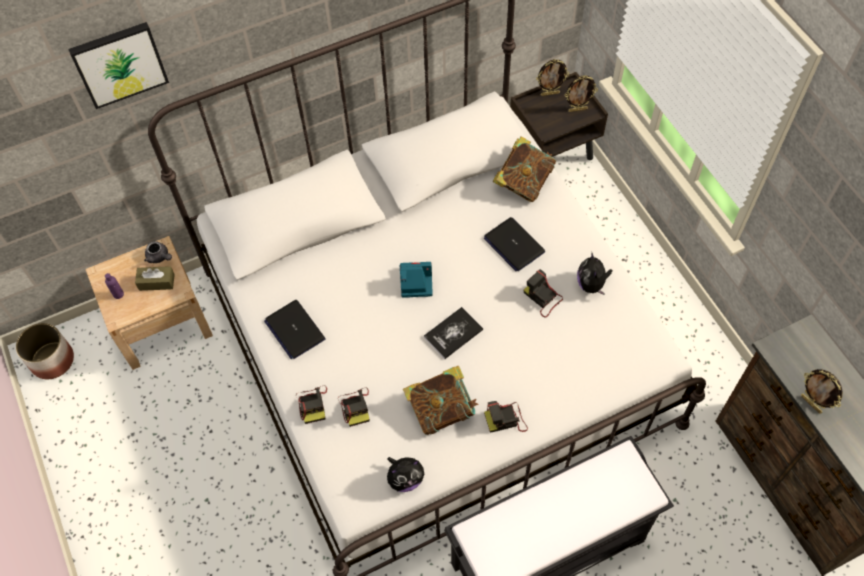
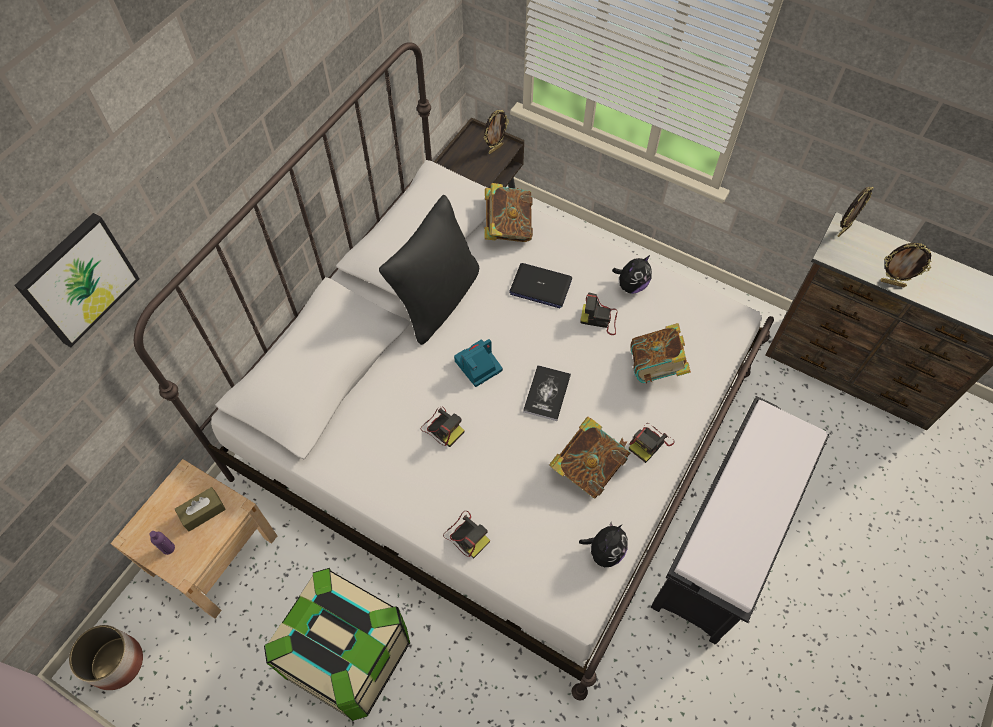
camera: 35 degrees left, 0 degrees up
grey teapot [144,241,172,263] -> none
laptop [264,300,326,359] -> none
camera [340,388,370,427] -> camera moved to [421,406,465,447]
picture frame [536,59,569,96] -> picture frame moved to [837,187,873,237]
plush toy [577,253,613,295] -> plush toy turned 90 degrees counterclockwise [612,255,652,294]
none -> storage box [264,568,410,721]
none -> black pillow [379,195,479,345]
none -> book [630,323,691,384]

